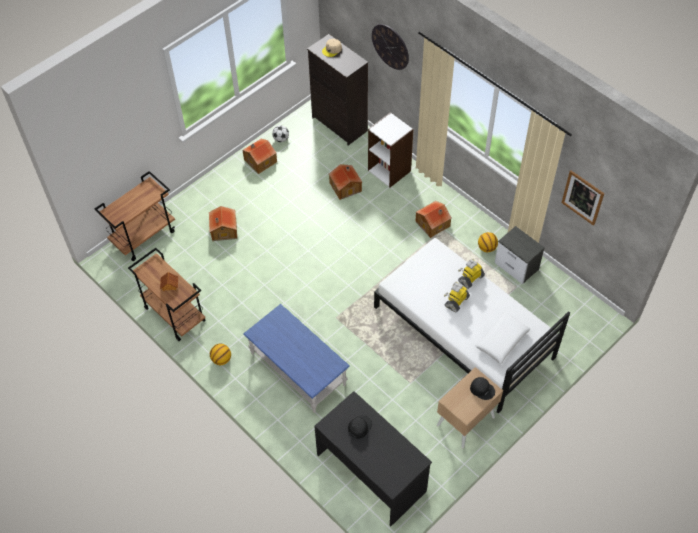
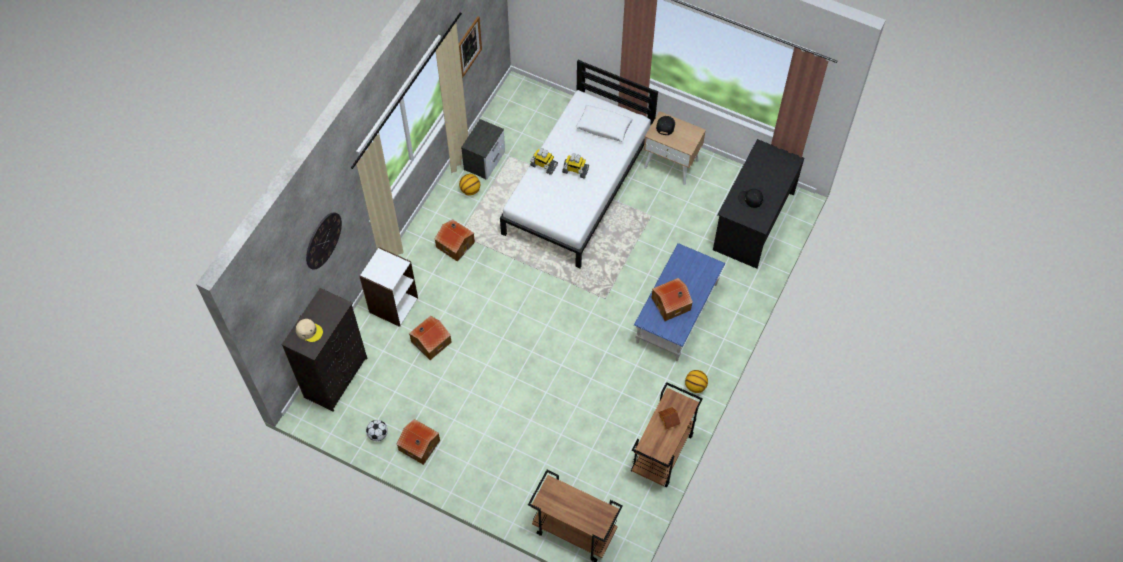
camera: 110 degrees left, 5 degrees up
toy house [209,206,237,241] -> toy house moved to [651,278,693,321]

